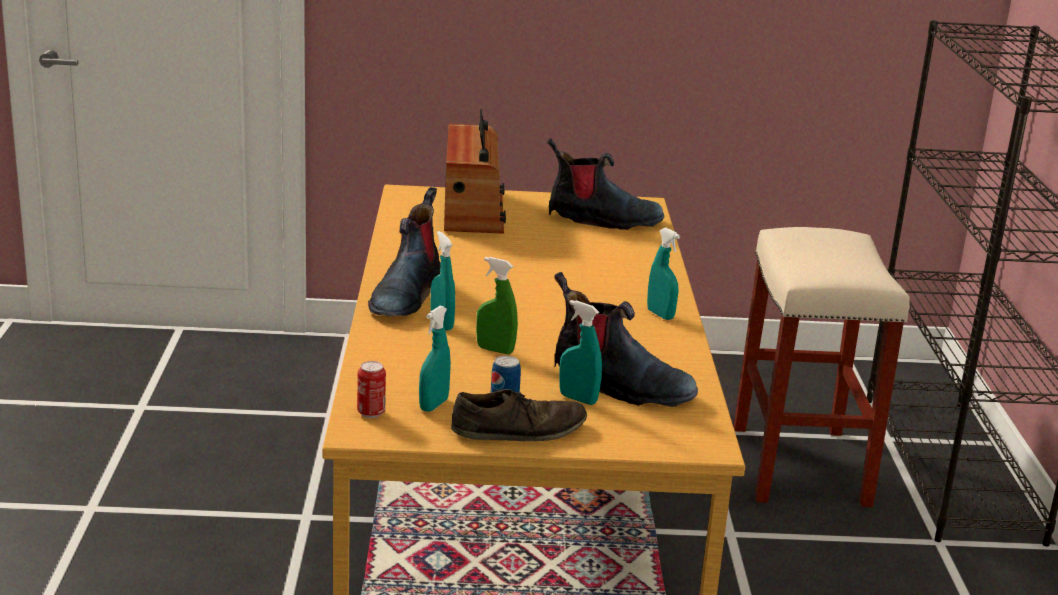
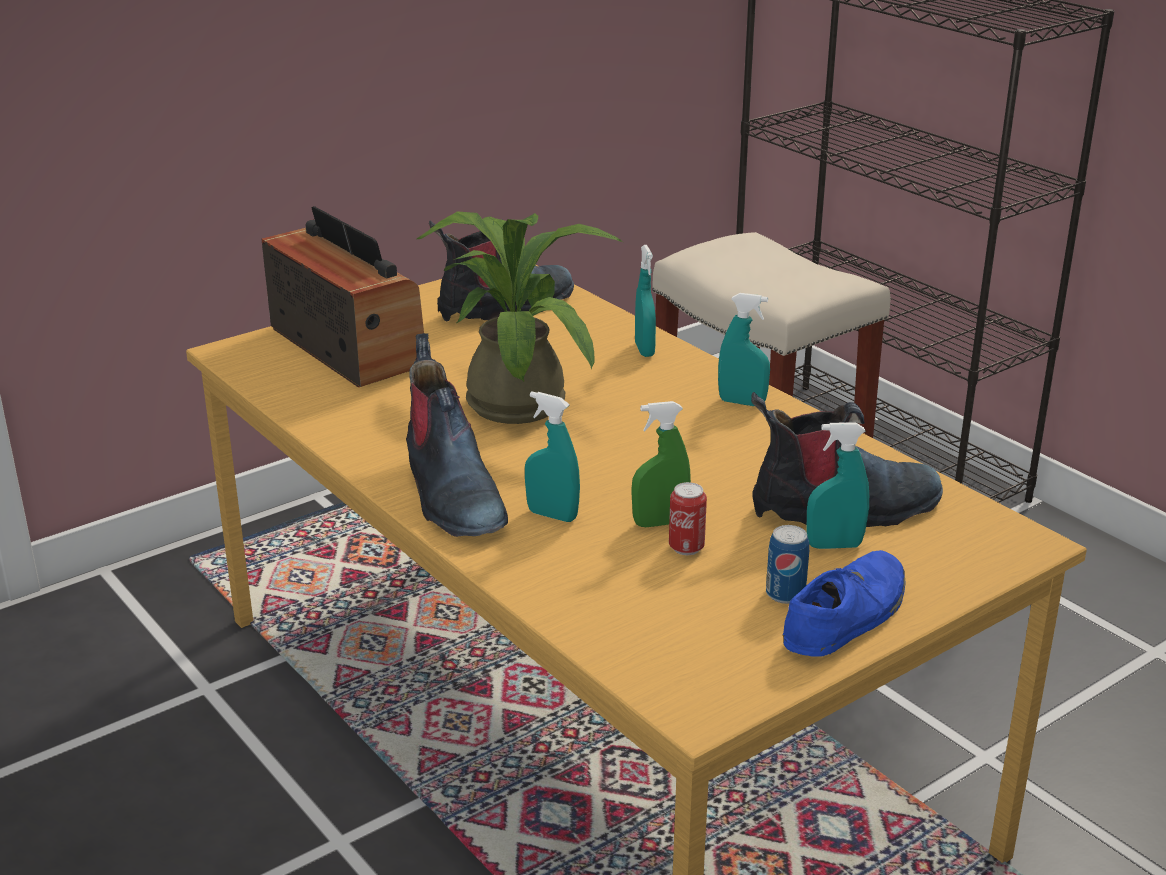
camera: 35 degrees left, 5 degrees up
can [357,361,386,418] -> can moved to [669,482,707,555]
turquoise spray bottle [419,306,451,412] -> turquoise spray bottle moved to [635,245,656,357]
brown shoe [451,389,587,442] -> blue shoe [783,550,906,657]
none -> potted plant [417,211,623,424]

